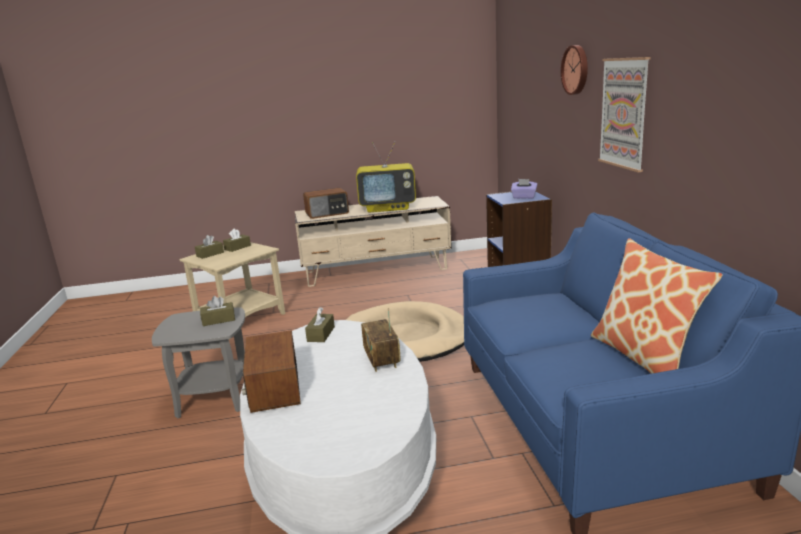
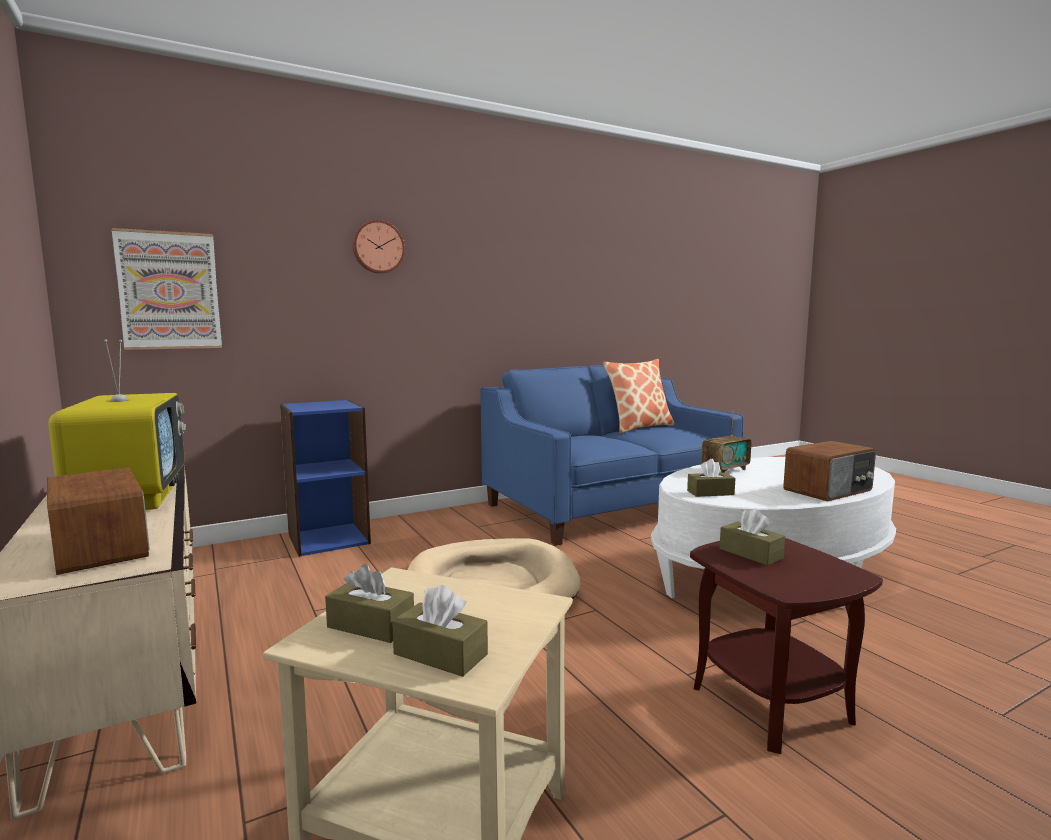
camera: 110 degrees left, 10 degrees down
grey side table [152,307,245,419] -> brown side table [690,538,883,754]
purple tissue box [511,179,537,199] -> none
picture [598,57,651,172] -> picture moved to [112,228,222,350]

